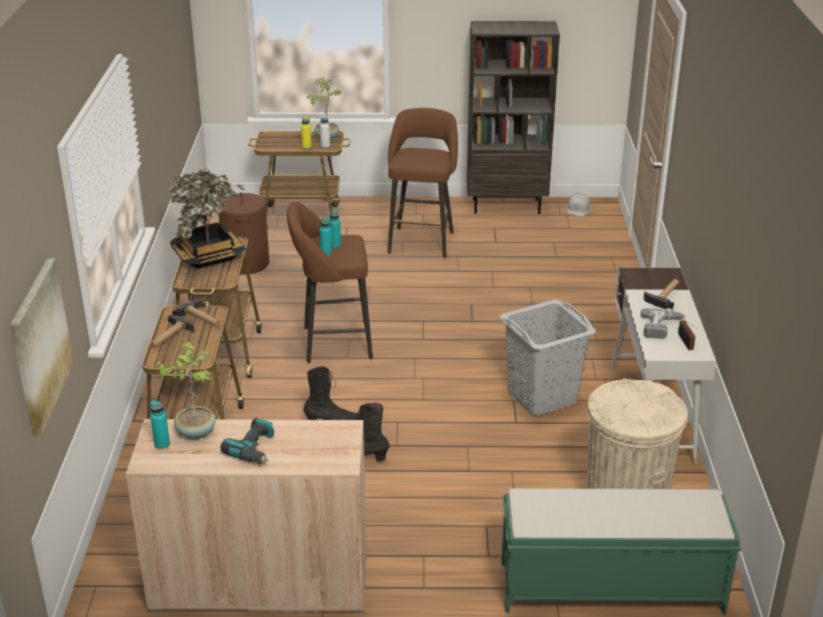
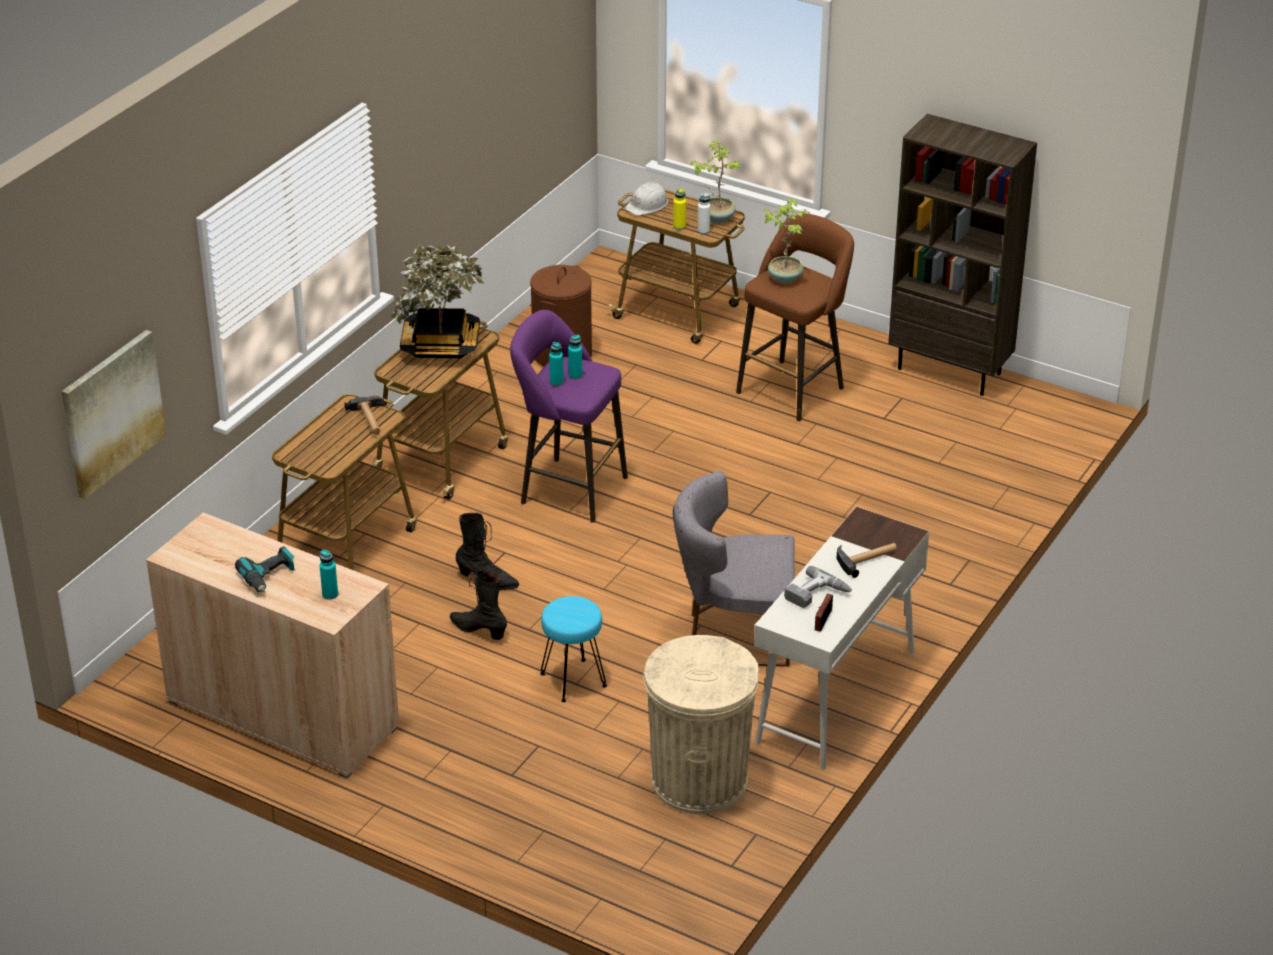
camera: 30 degrees right, 5 degrees up
hammer [150,315,194,348] -> none
turquoise bottle [150,401,170,449] -> turquoise bottle moved to [320,550,338,600]
potted plant [154,342,216,439] -> potted plant moved to [764,199,810,284]
brown stool [287,201,373,363] -> purple stool [510,310,628,523]
grey laundry basket [499,299,596,416] -> grey chair [673,471,795,667]
green bench [501,488,741,614] -> none
white hard hat [566,193,591,216] -> white hard hat moved to [625,182,668,215]
none -> turquoise stool [540,596,607,702]

